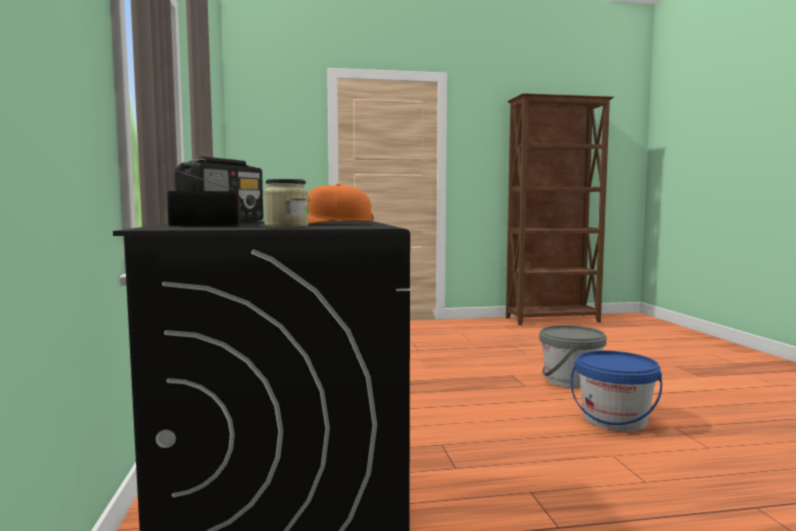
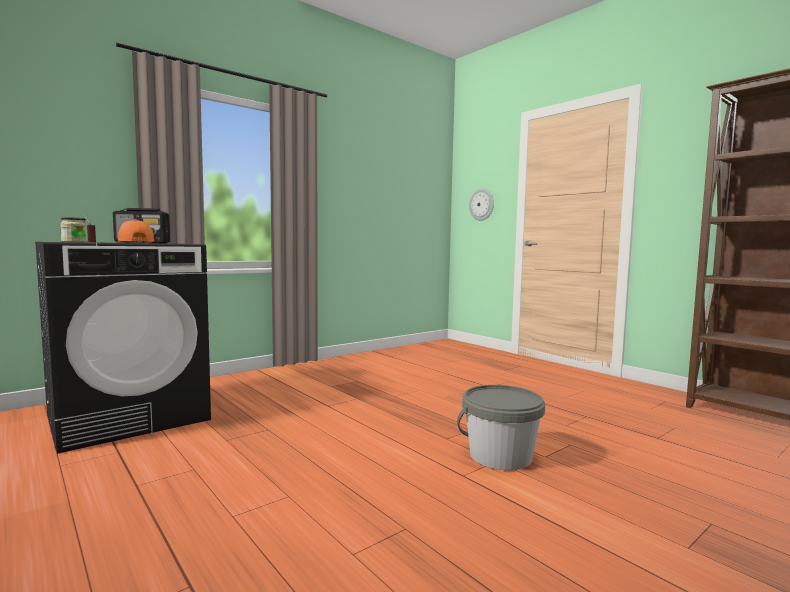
camera: 60 degrees right, 0 degrees up
blue bucket [570,351,662,431] -> none
none -> wall clock [469,189,494,221]

